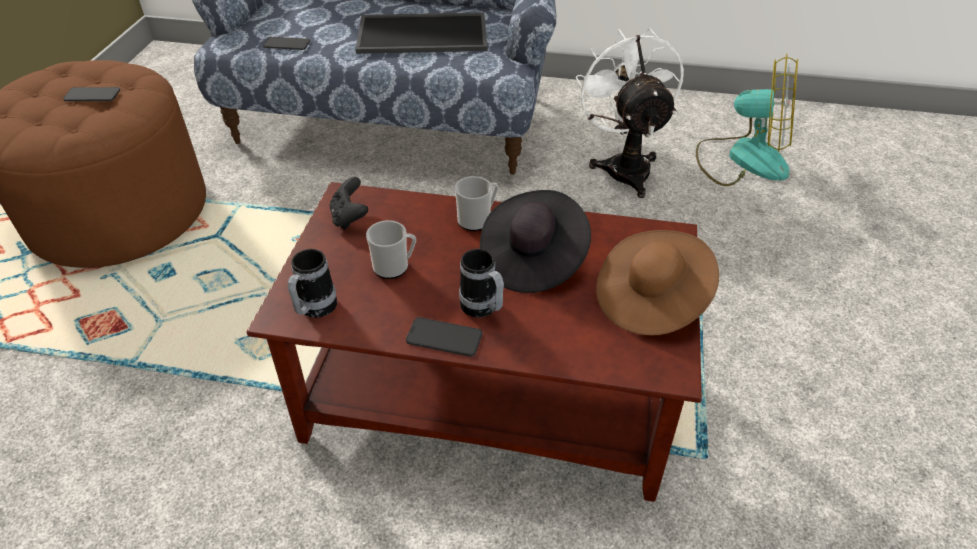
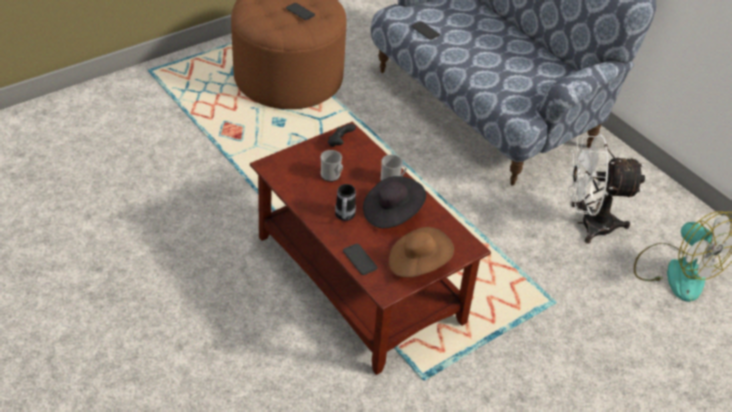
camera: 40 degrees right, 0 degrees up
mug [288,249,337,318] -> none
tray [355,12,487,54] -> none
phone [406,317,482,357] -> phone moved to [343,244,378,275]
white fan [576,28,684,198] -> white fan turned 120 degrees counterclockwise [567,135,645,244]

